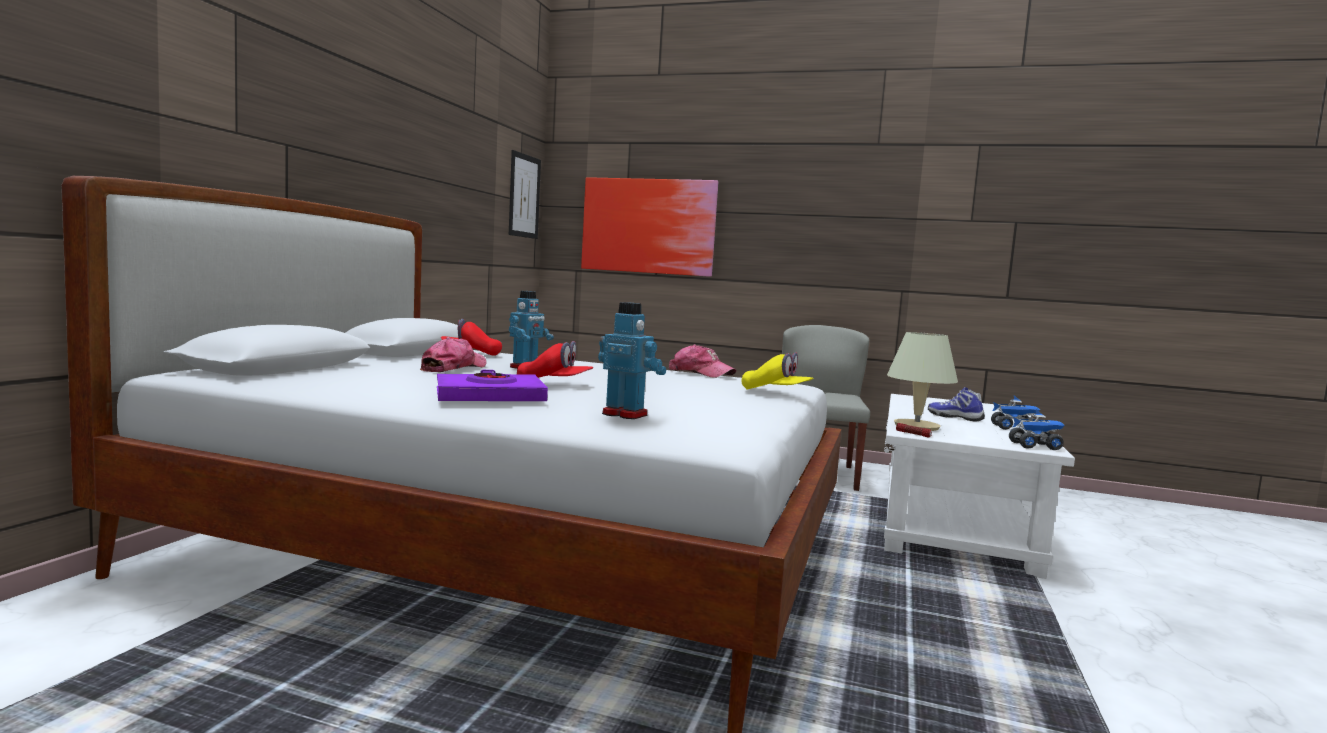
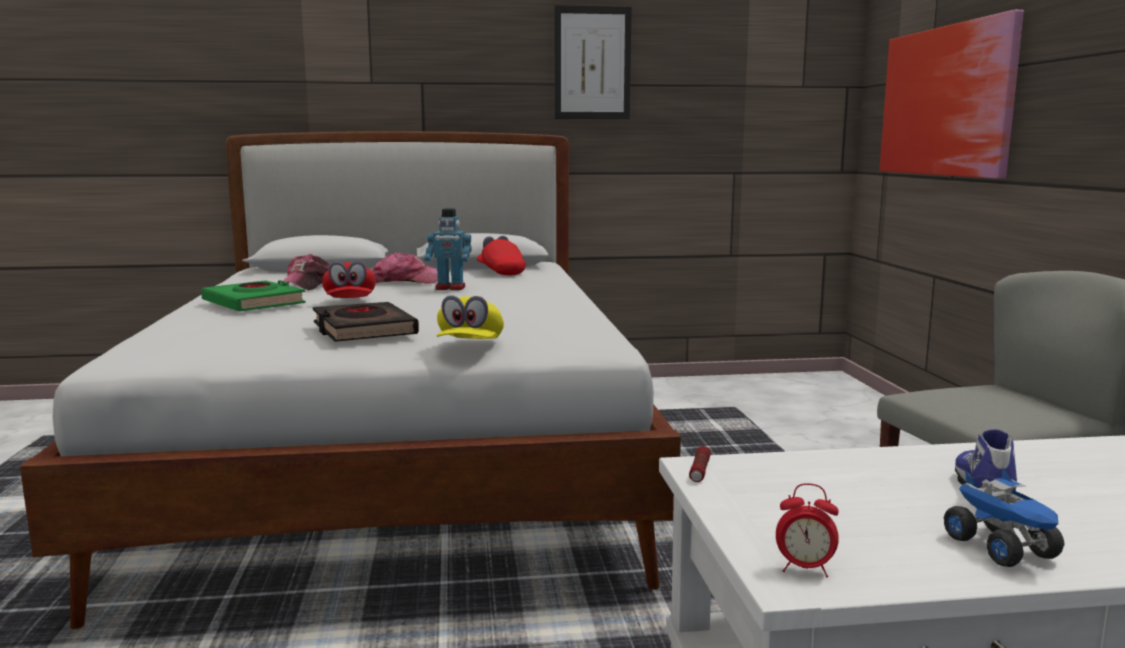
camera: 65 degrees right, 5 degrees up
purple book [437,370,548,401] -> green book [201,280,306,311]
picture [509,150,541,239] -> picture moved to [555,5,632,119]
toy robot [598,302,666,419] -> none
cap [669,344,736,378] -> cap moved to [281,254,330,290]
beige table lamp [887,332,958,431] -> none
toy truck [1009,409,1065,450] -> alarm clock [776,483,839,578]
none -> black book [313,302,419,342]

